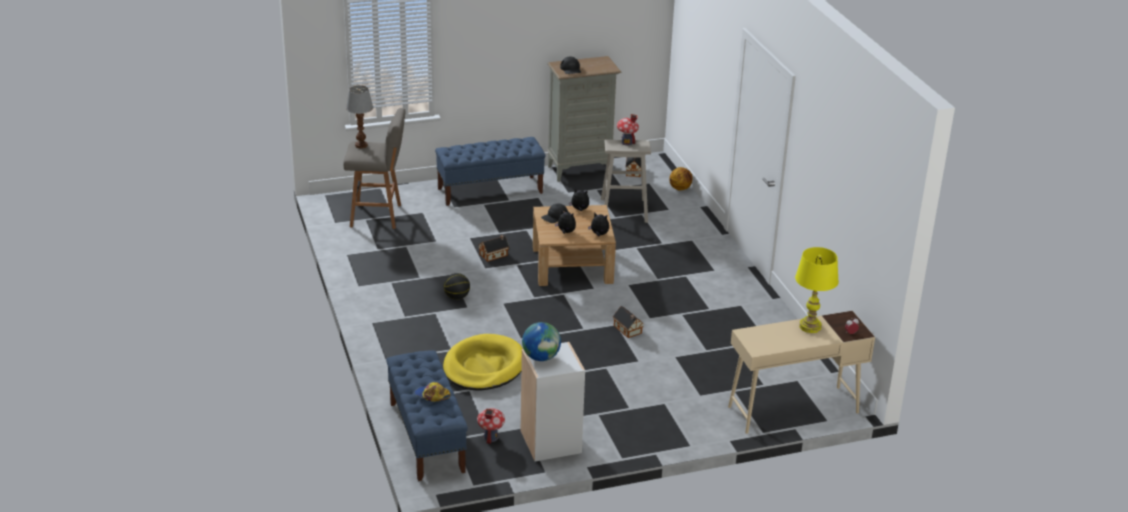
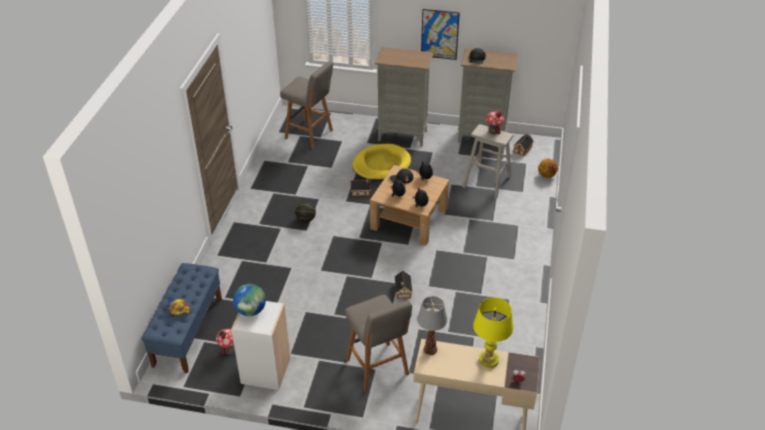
camera: 30 degrees right, 10 degrees up
table lamp [346,85,373,148] -> table lamp moved to [417,296,447,355]
blue bench [435,137,546,206] -> grey dresser [375,47,433,146]
yellow dog bed [443,334,523,390] -> yellow dog bed moved to [352,144,411,181]
none -> grey stool [345,295,412,392]
none -> picture [421,9,460,60]

